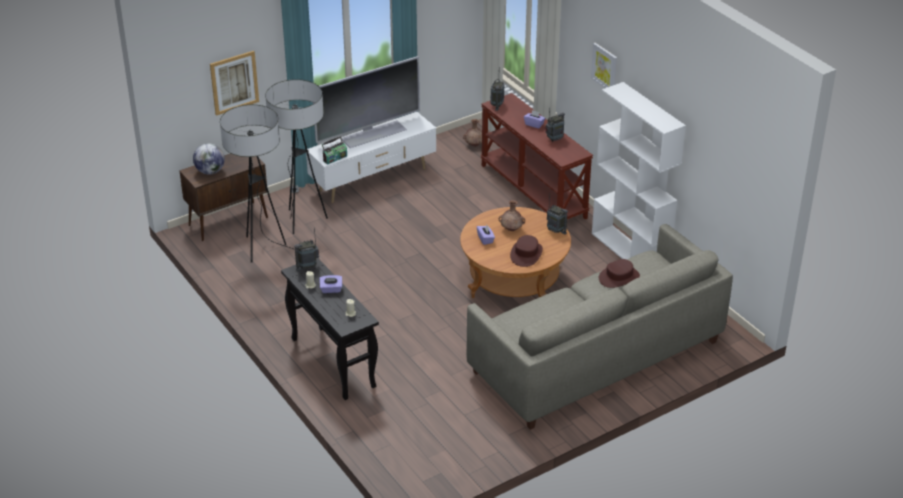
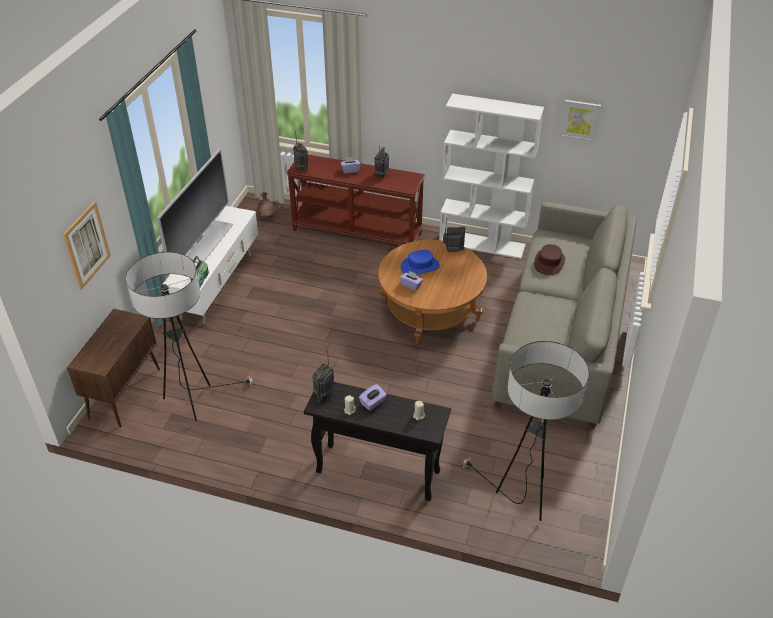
camera: 40 degrees left, 5 degrees up
globe [193,143,225,174] -> none
floor lamp [265,79,328,234] -> floor lamp moved to [462,341,589,521]
brown vase [499,200,525,231] -> blue hat [400,250,440,275]
brown hat [510,235,543,267] -> none
picture [591,43,617,88] -> picture moved to [560,100,601,142]

